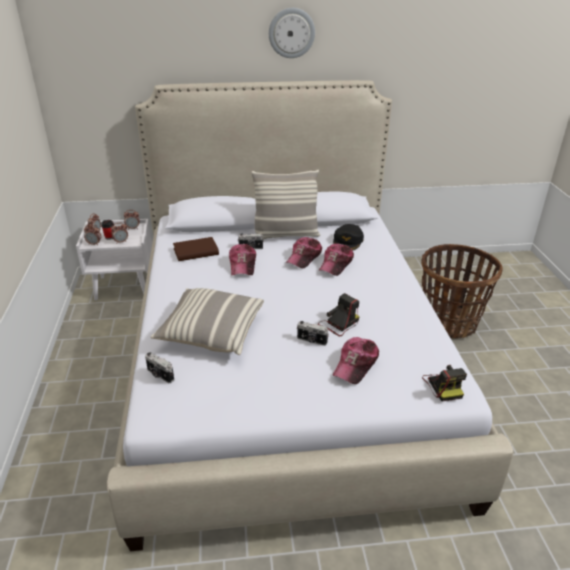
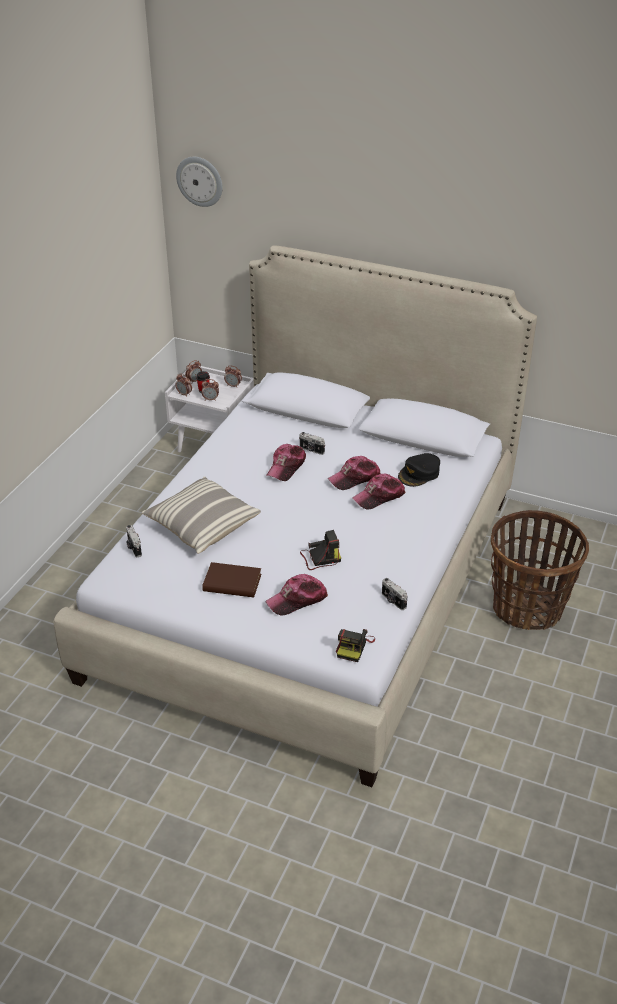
camera: 30 degrees right, 5 degrees up
brown book [173,237,219,261] -> brown book moved to [202,562,261,597]
pillow [251,170,320,239] -> none
wall clock [269,8,315,58] -> wall clock moved to [176,157,223,207]
camera [297,321,329,346] -> camera moved to [382,578,408,610]

